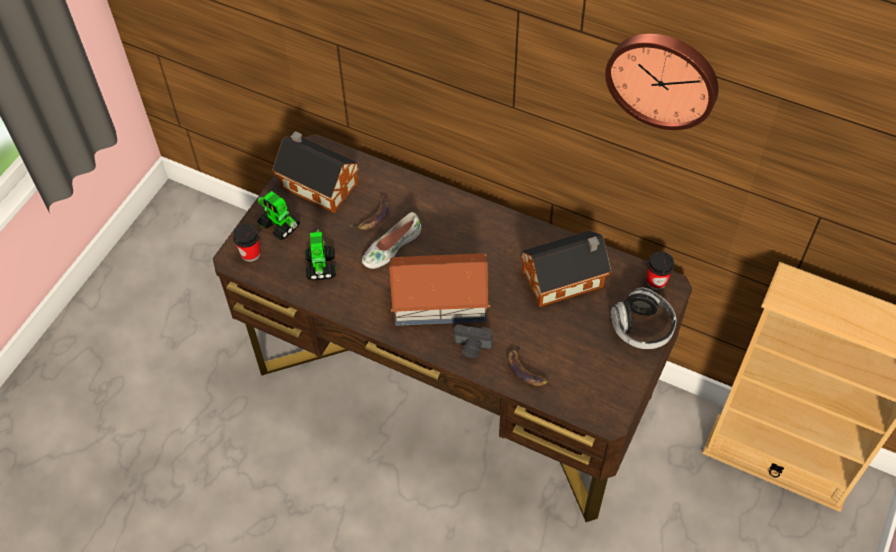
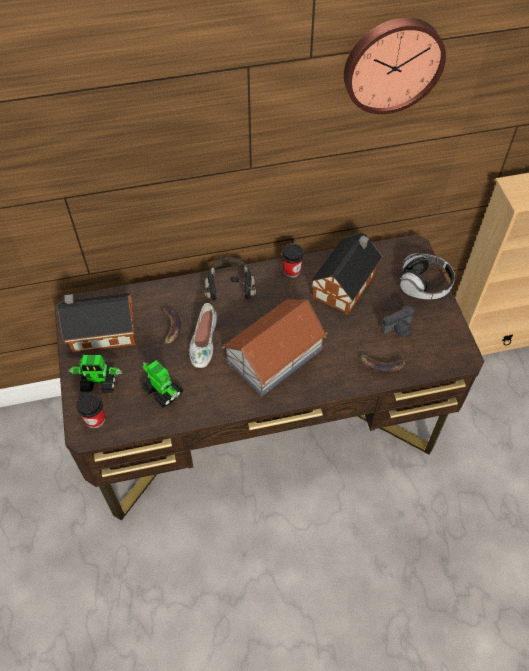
camera: 40 degrees left, 0 degrees up
camera [454,324,493,358] -> camera moved to [381,306,414,338]
cup [647,251,674,290] -> cup moved to [281,243,304,278]
none -> black headphones [204,257,256,301]

